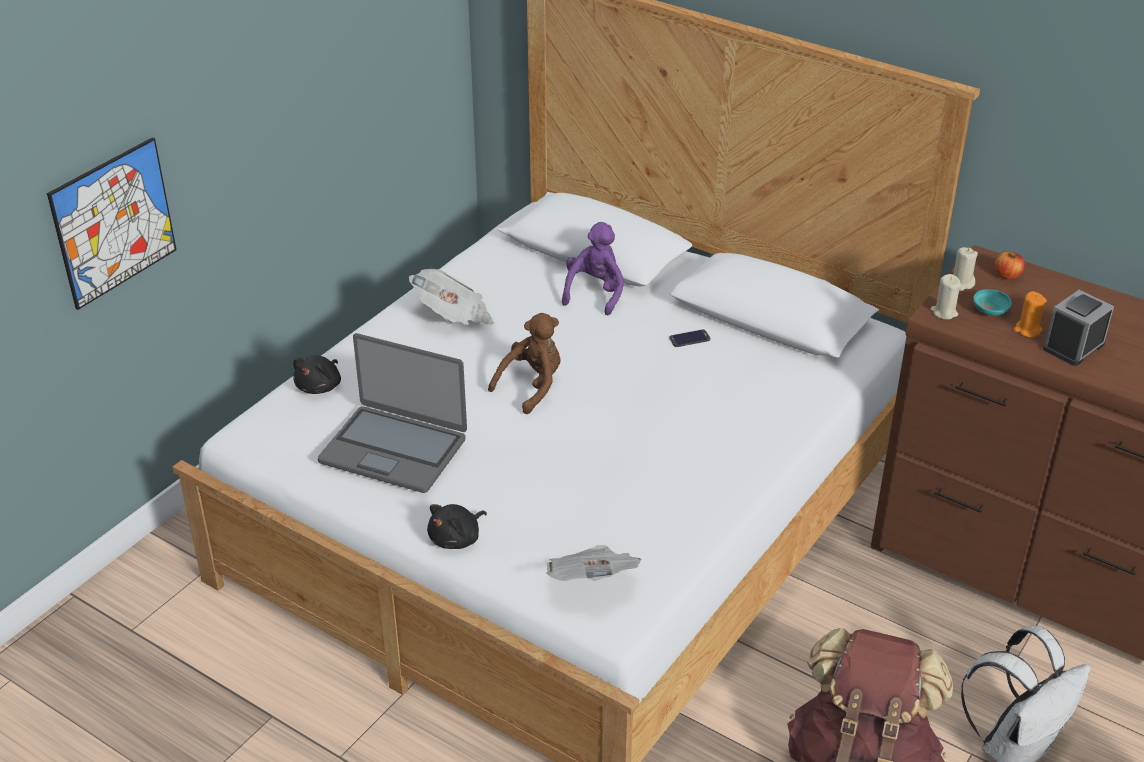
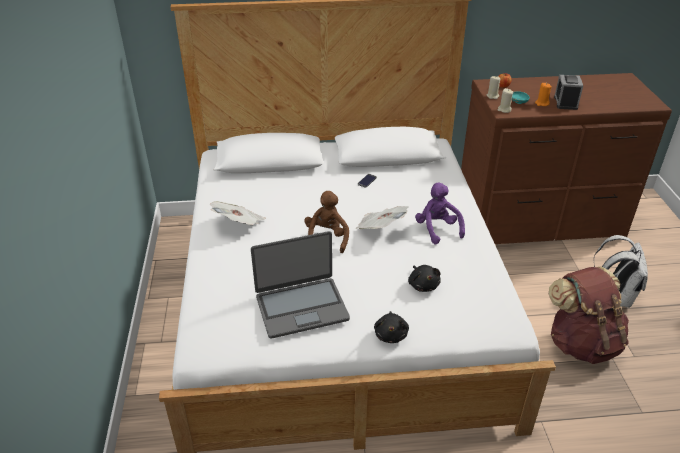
camera: 40 degrees left, 0 degrees up
picture [47,137,177,310] -> none
black plush toy [293,355,341,394] -> black plush toy moved to [408,265,441,292]
newspaper [546,545,641,581] -> newspaper moved to [355,206,409,229]
purple plush toy [562,222,624,315] -> purple plush toy moved to [415,183,465,245]

